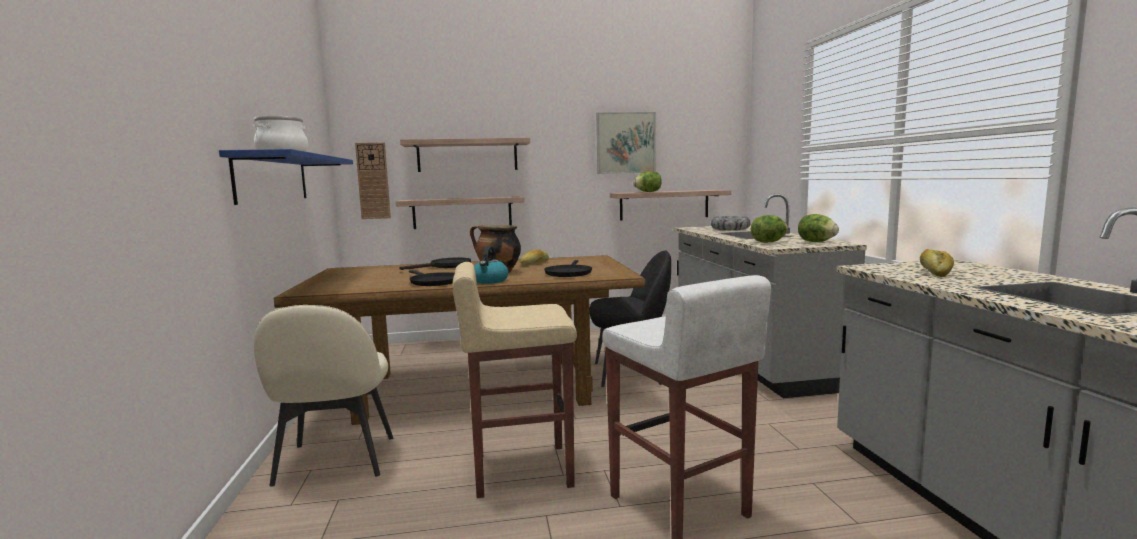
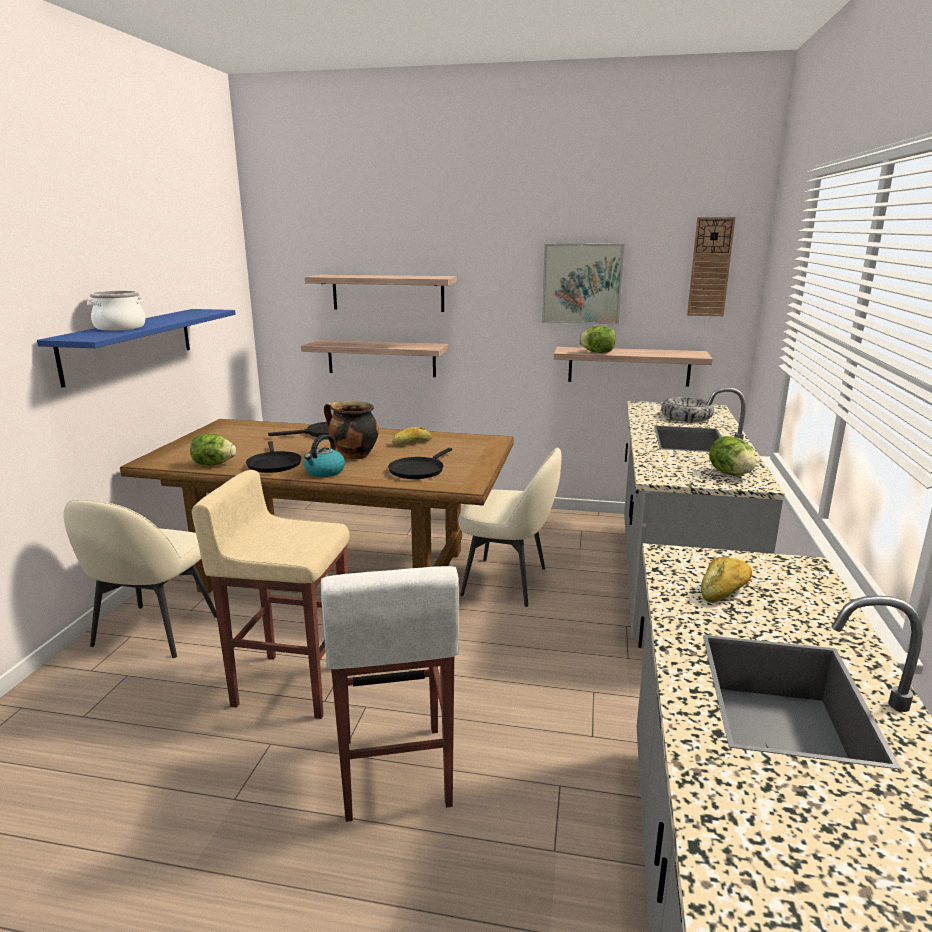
camera: 20 degrees right, 10 degrees up
wall clock [355,143,391,219] -> wall clock moved to [687,217,736,316]
black chair [589,251,671,387] -> beige chair [459,447,562,607]
lettuce [751,215,788,243] -> lettuce moved to [190,433,236,466]

